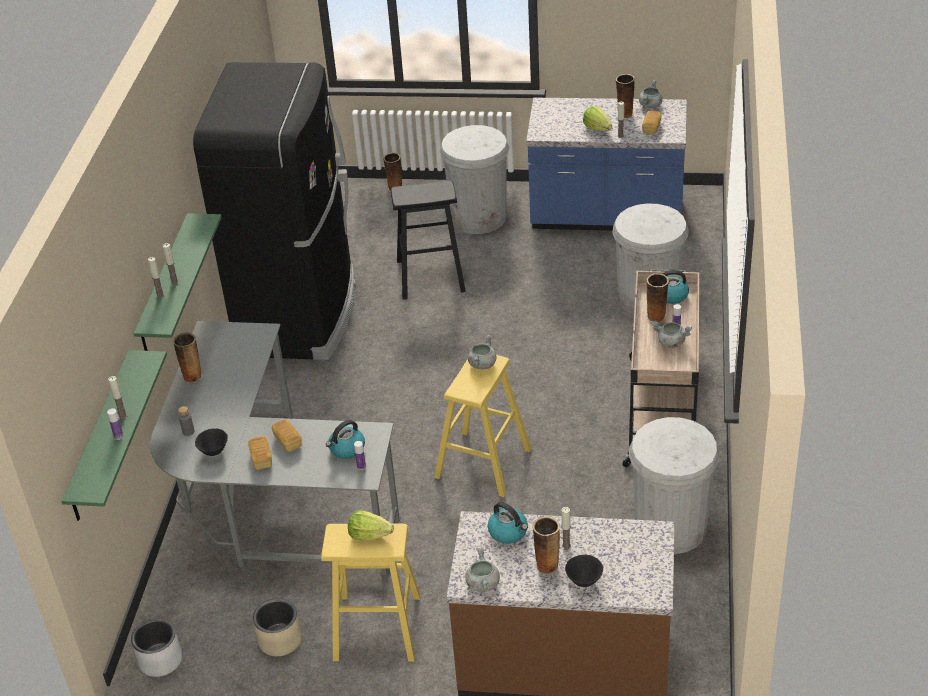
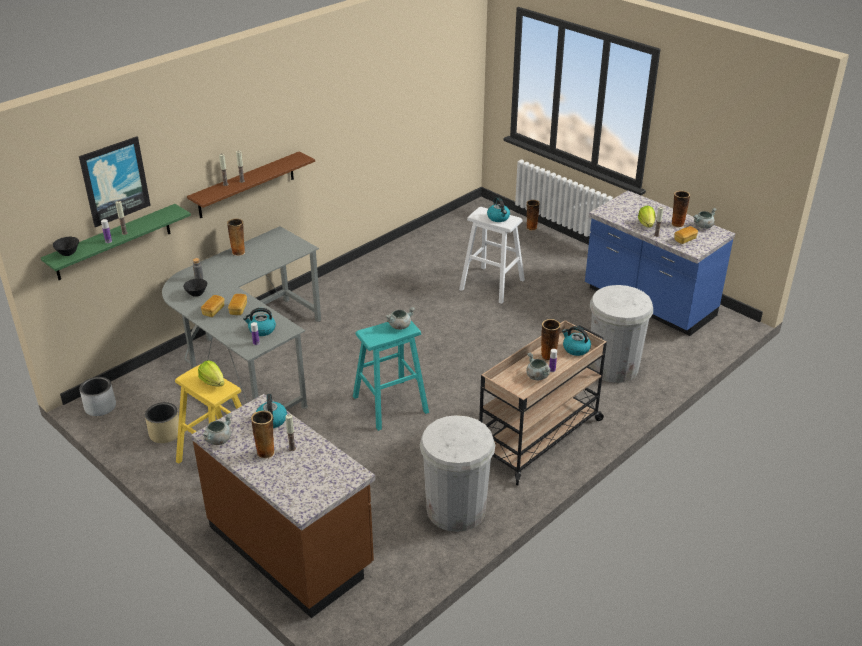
camera: 35 degrees right, 5 degrees down
green shelf [133,213,222,351] -> brown shelf [187,152,315,218]
black fridge [193,62,355,360] -> none
black stool [390,180,466,300] -> white stool [459,207,525,304]
yellow stool [434,355,532,497] -> turquoise stool [353,321,429,431]
white trash can [440,125,509,234] -> none
black bowl [565,555,603,587] -> black bowl moved to [53,236,79,256]
none -> picture [79,136,151,227]
none -> kettle [487,197,510,222]

